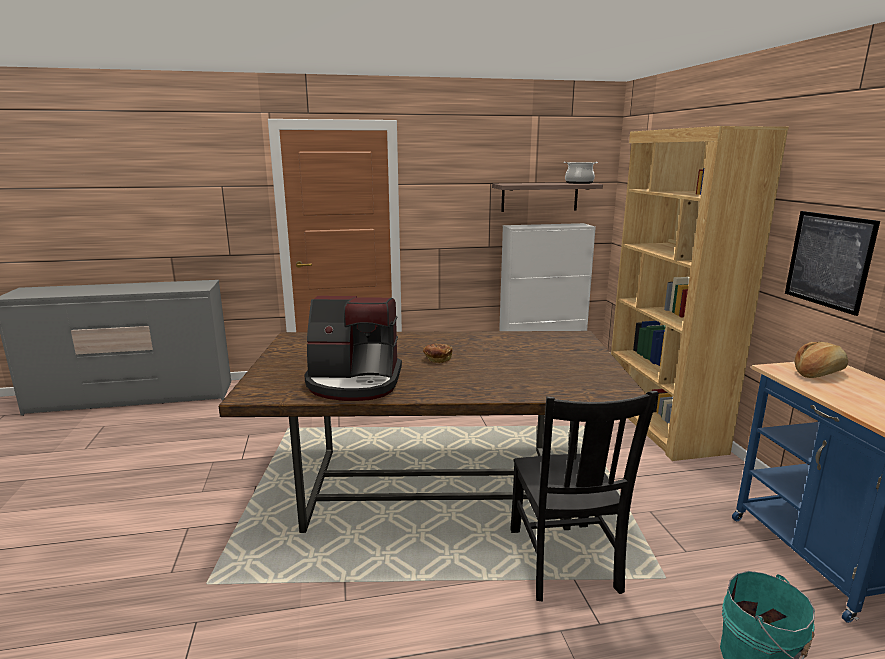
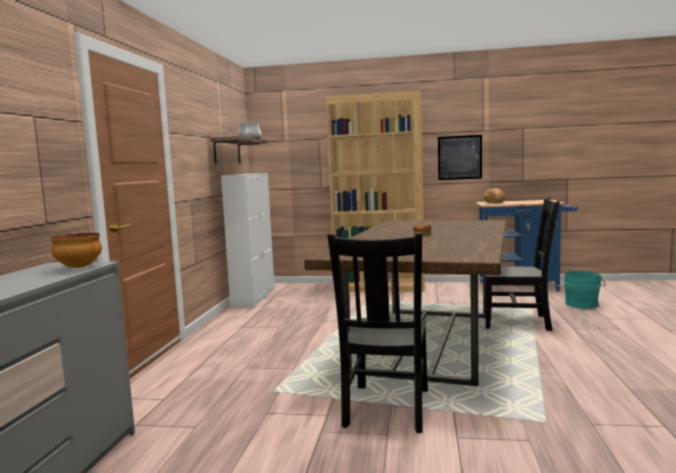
camera: 70 degrees left, 10 degrees down
coffee machine [304,296,402,401] -> none
none -> bowl [51,233,102,268]
none -> black chair [327,233,428,433]

